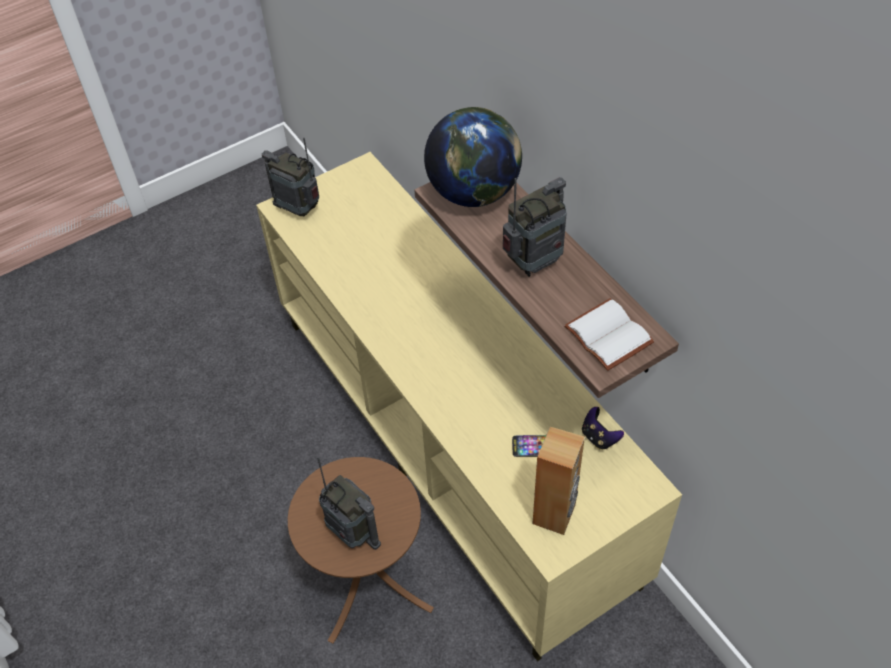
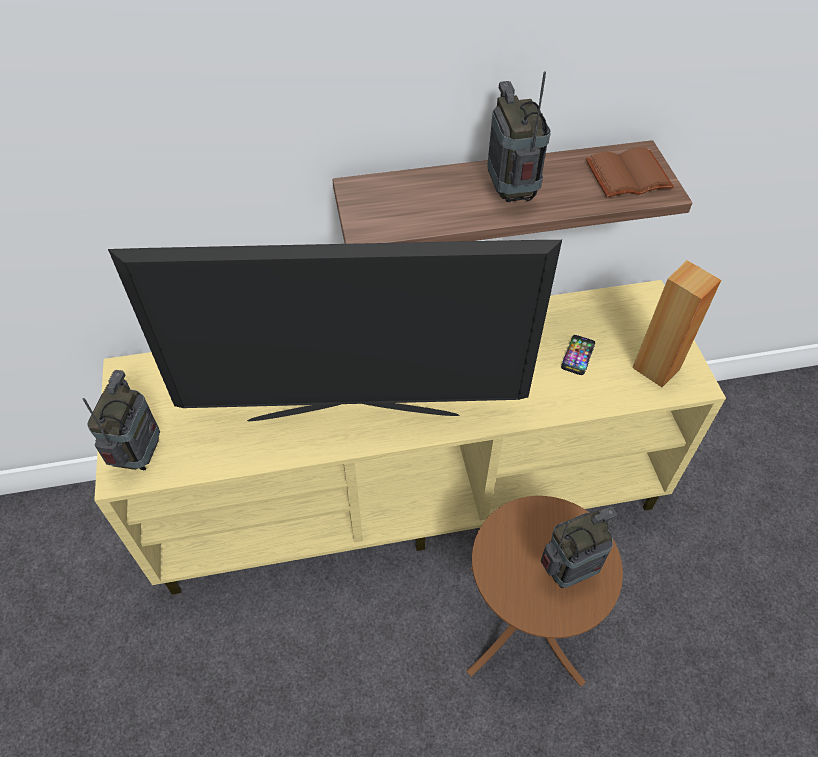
camera: 70 degrees left, 0 degrees up
radio [262,138,319,217] -> radio turned 135 degrees clockwise [83,370,160,470]
globe [424,107,522,207] -> none
white book [564,298,654,371] -> brown book [586,147,674,198]
game controller [582,407,624,450] -> none
none -> television [108,240,562,421]

